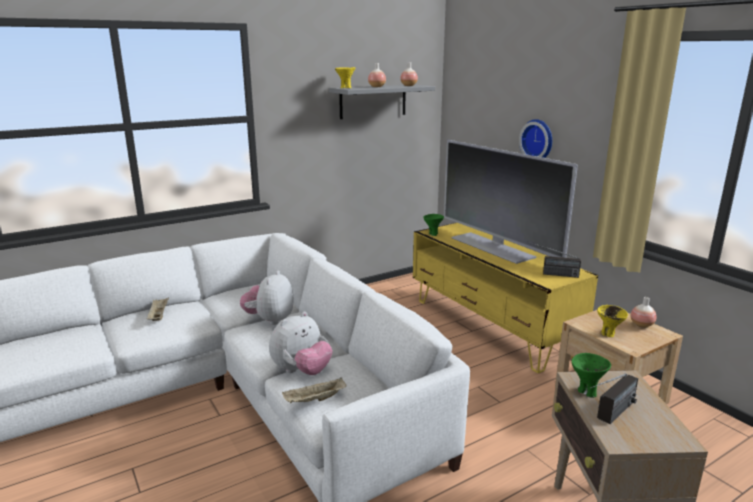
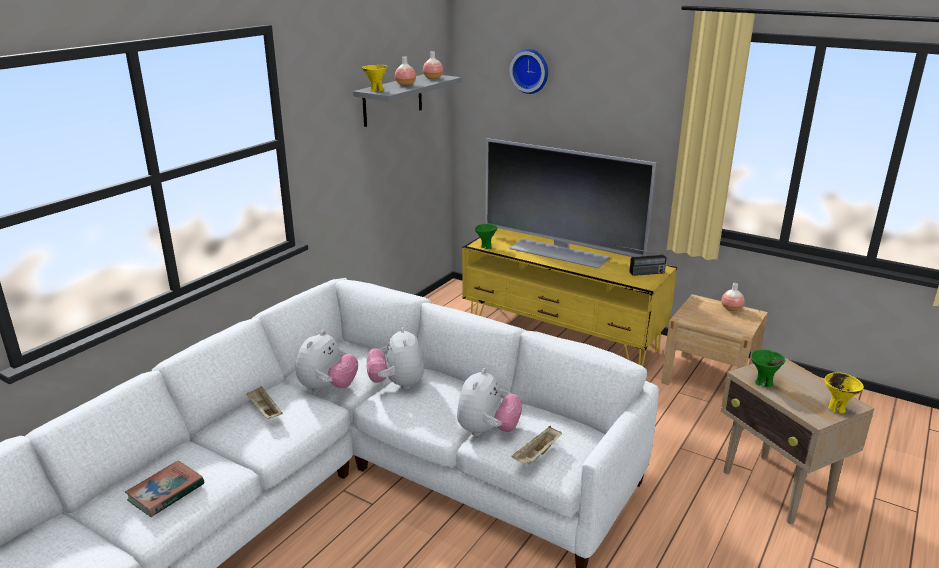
camera: 25 degrees left, 5 degrees up
wall clock [519,119,552,158] -> wall clock moved to [510,49,548,94]
radio [590,374,638,424] -> none
yellow bowl [597,305,628,337] -> yellow bowl moved to [825,372,864,414]
none -> book [125,460,205,517]
none -> plush toy [296,330,358,392]

